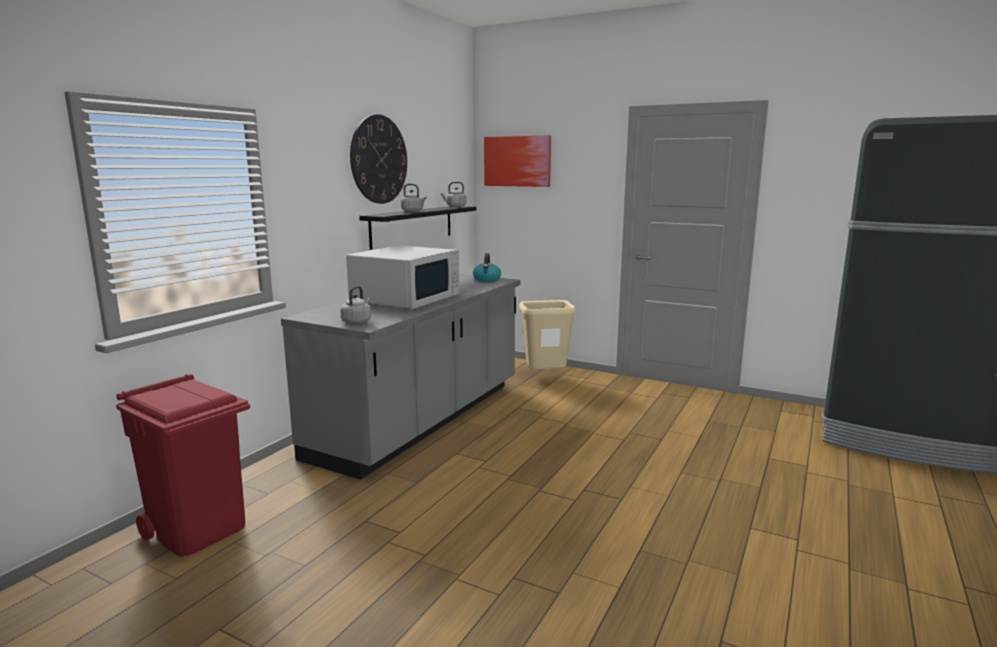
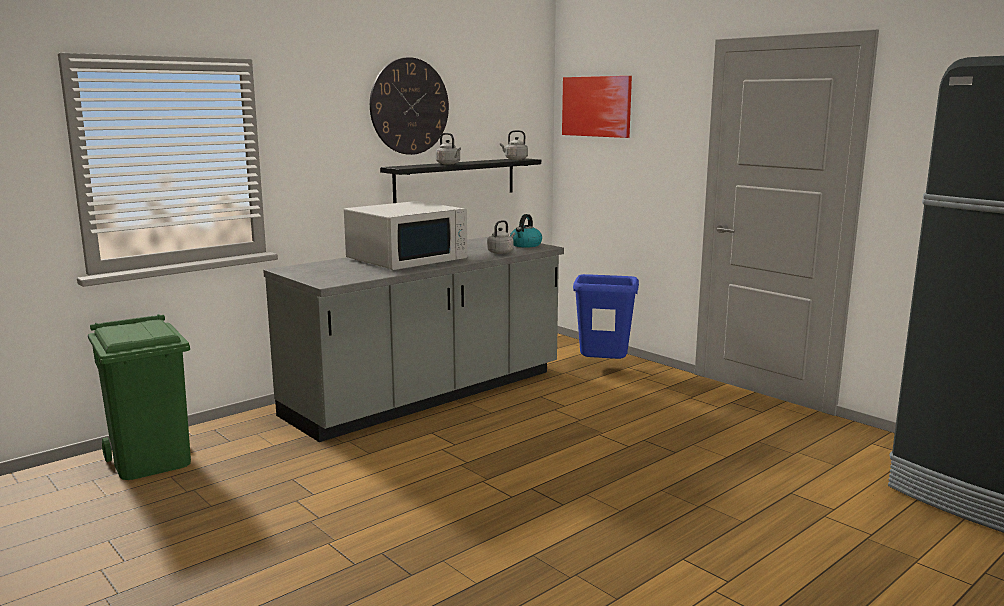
camera: 20 degrees right, 0 degrees up
red trash can [116,374,250,556] -> green trash can [88,314,191,480]
grey kettle [340,286,371,324] -> grey kettle moved to [487,220,515,254]
beige trash can [519,300,576,370] -> blue trash can [573,274,639,359]

